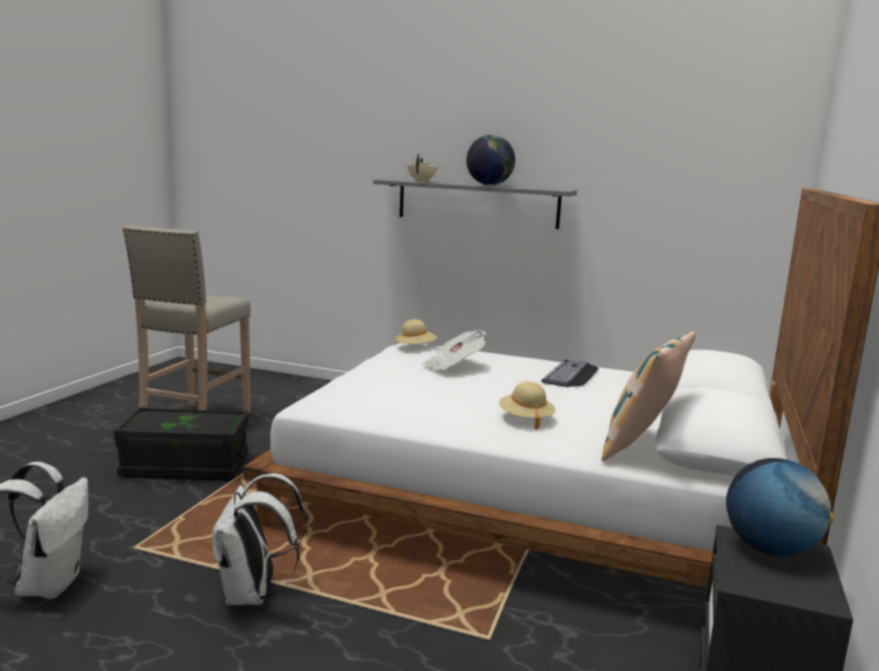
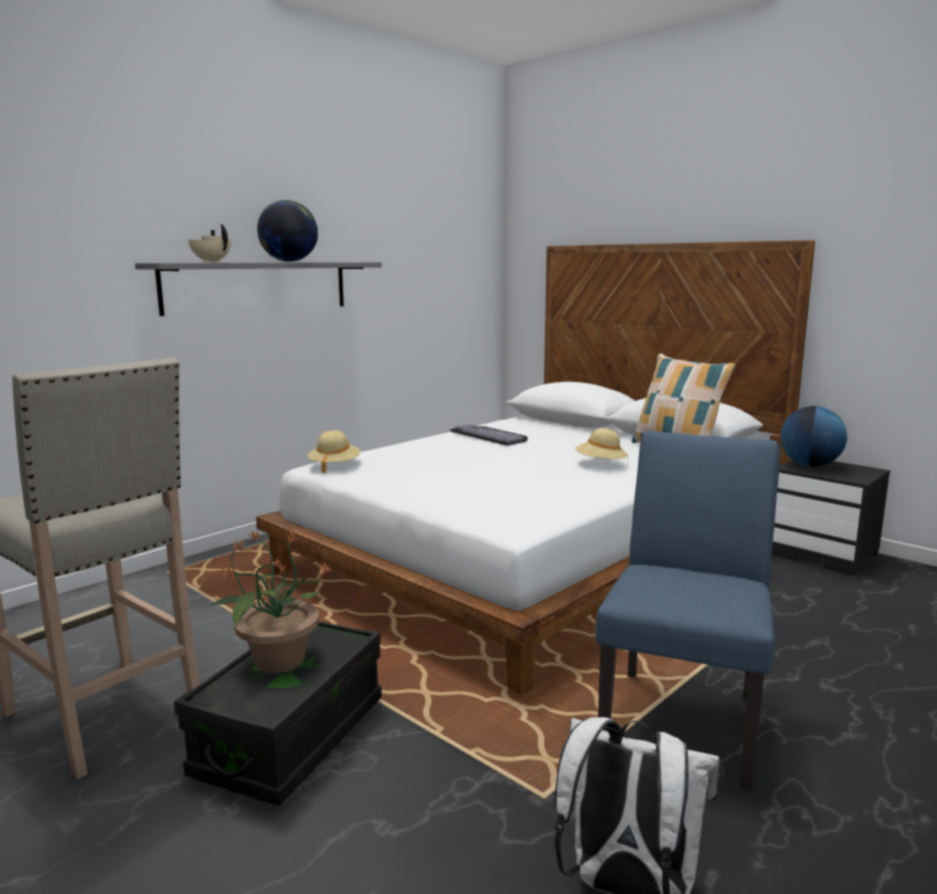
camera: 65 degrees left, 0 degrees up
white backpack [212,473,307,605] -> blue chair [595,431,780,790]
newspaper [422,330,486,370] -> none
none -> potted plant [210,529,332,673]

